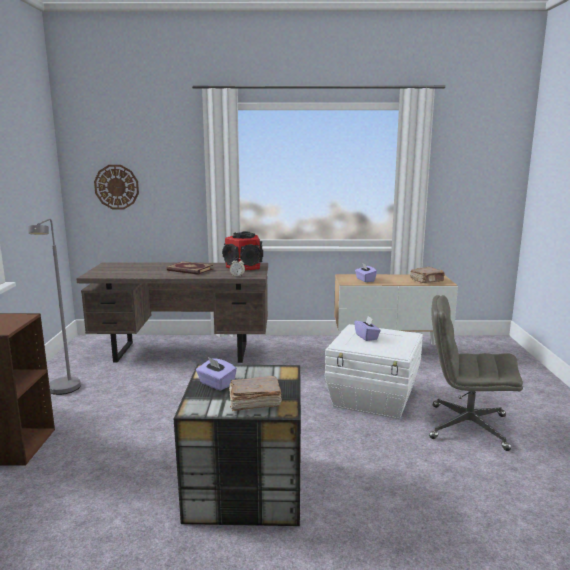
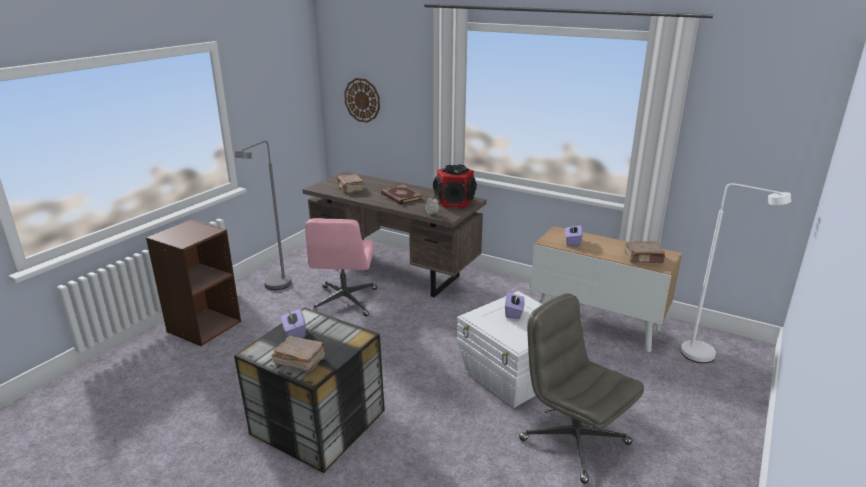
camera: 30 degrees right, 10 degrees up
none -> pink office chair [305,218,377,316]
none -> brown book [337,174,365,194]
none -> white floor lamp [681,183,791,363]

